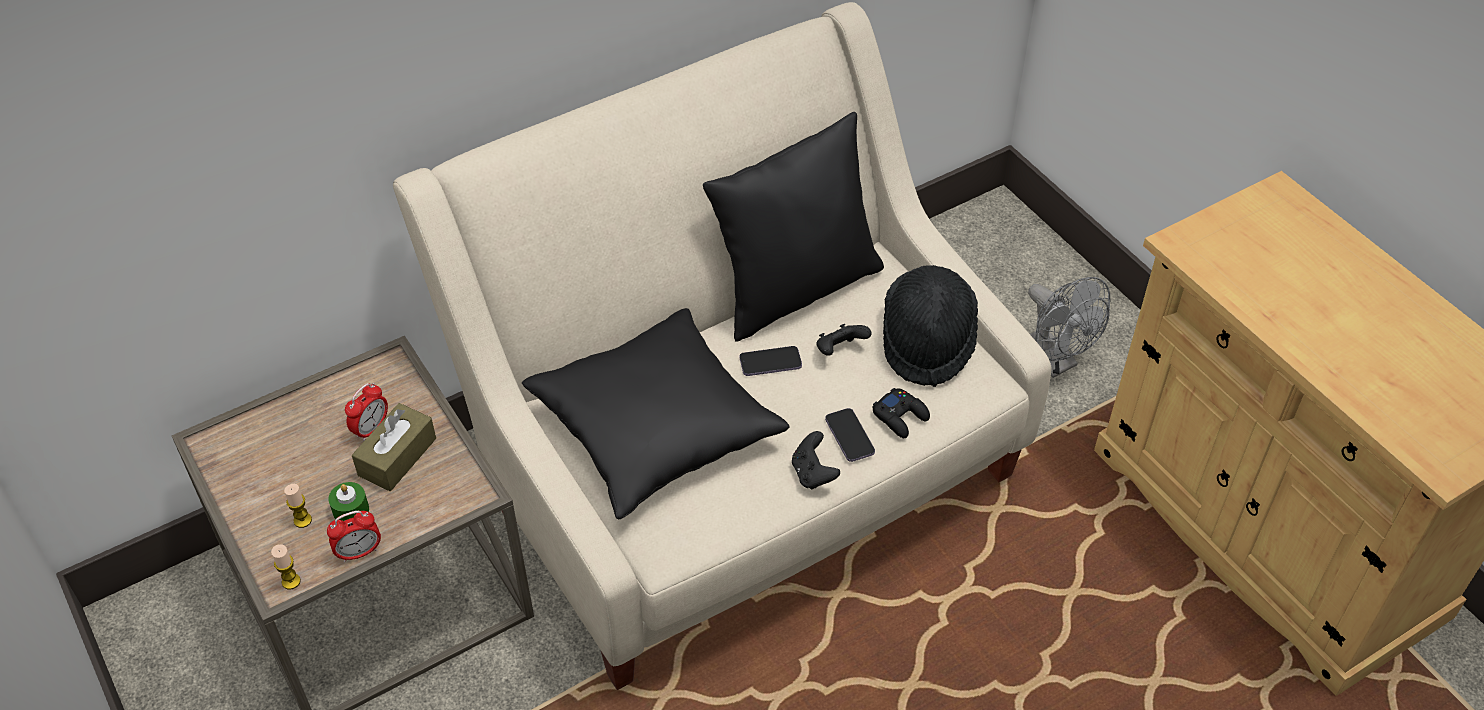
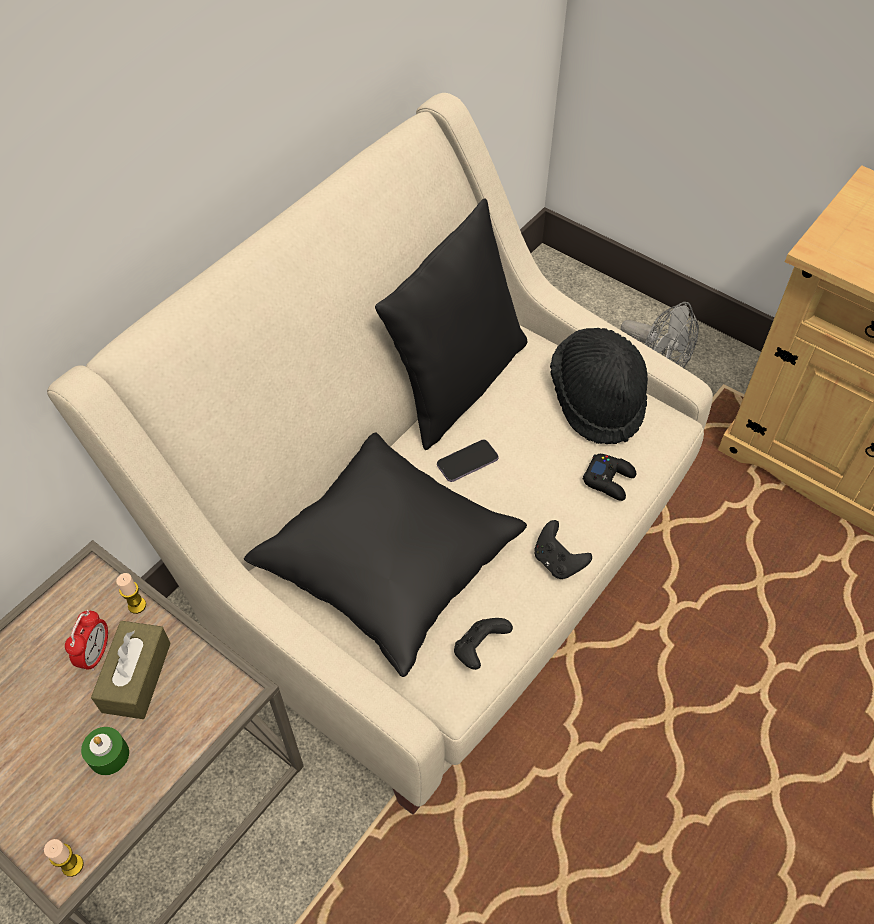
camera: 20 degrees left, 5 degrees up
candle [284,484,312,528] -> candle moved to [116,573,146,614]
alarm clock [327,511,381,562] -> none
black game controller [816,324,871,356] -> black game controller moved to [454,618,513,670]
phone [825,408,875,462] -> none

